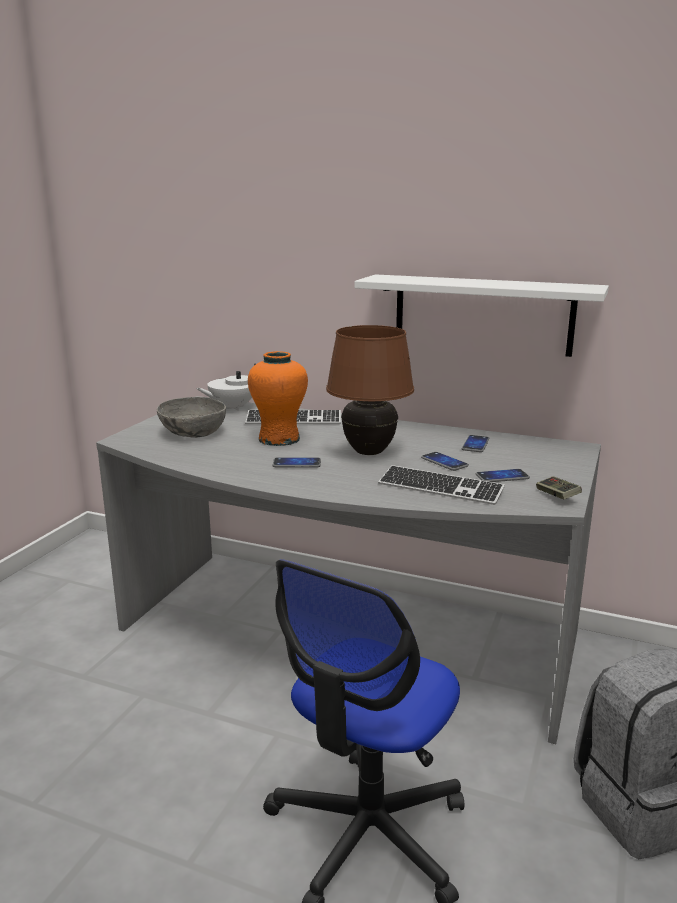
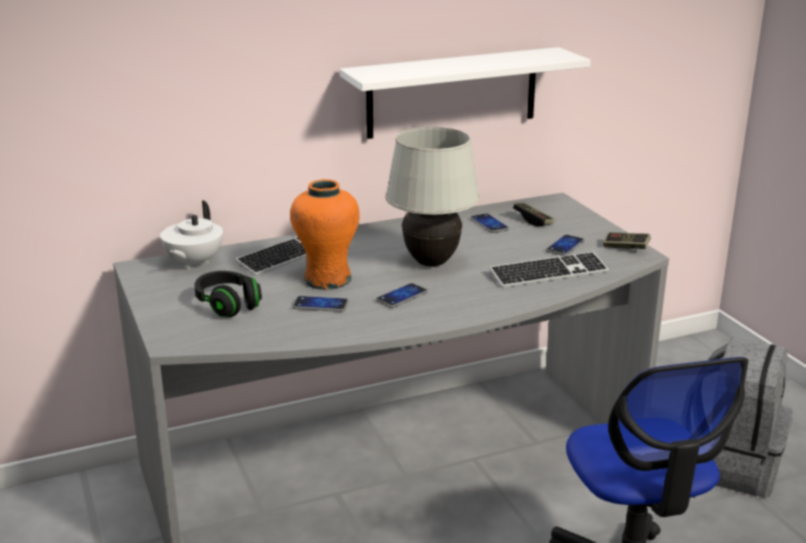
camera: 45 degrees left, 5 degrees up
grey bowl [157,397,226,438] -> black headphones [194,271,262,317]
brown table lamp [326,325,414,455] -> white table lamp [386,127,479,266]
phone [421,452,469,471] -> phone moved to [293,296,349,312]
none -> game controller [513,203,555,226]

